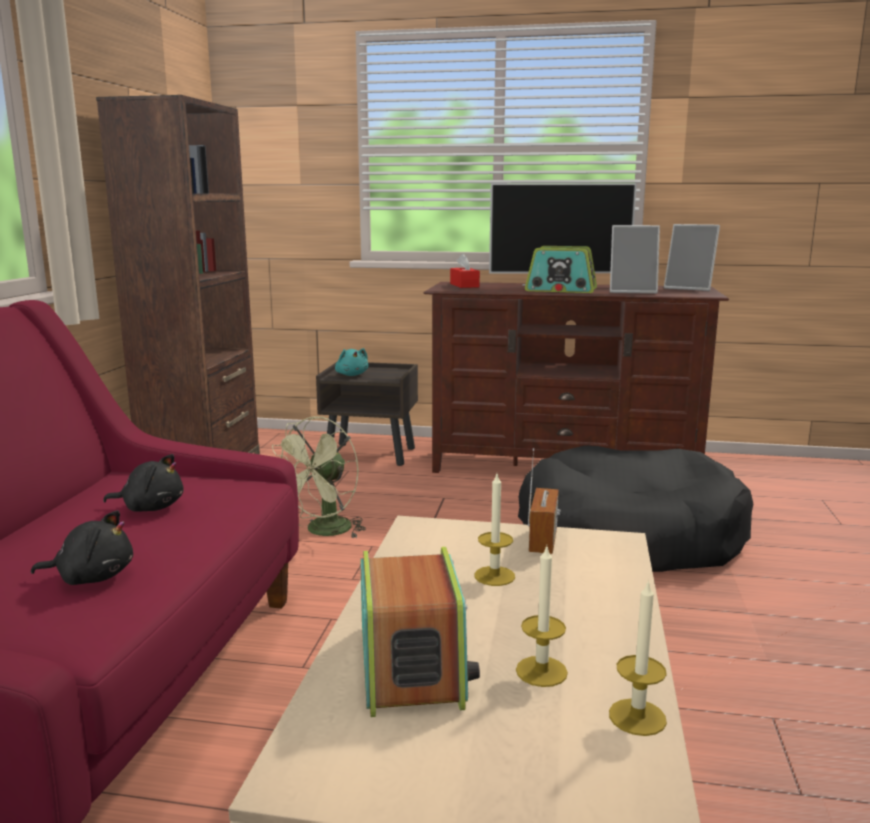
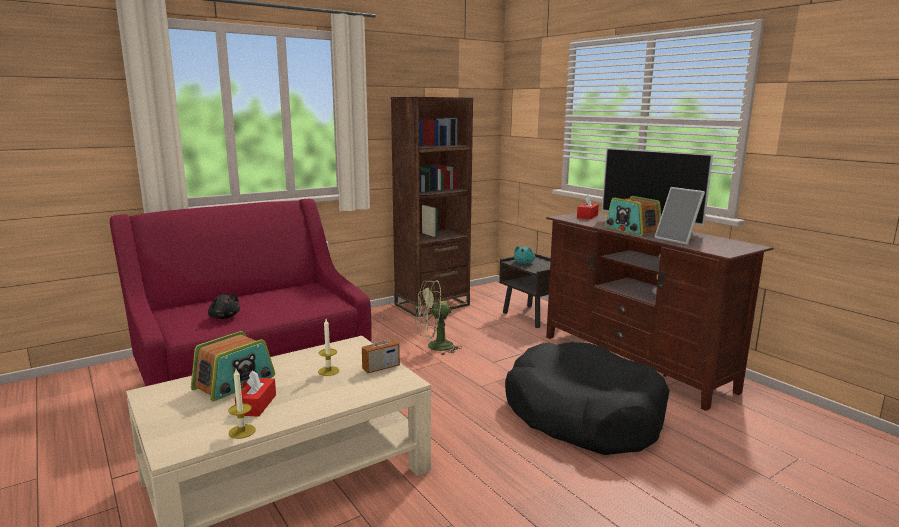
camera: 45 degrees right, 0 degrees up
black plush toy [103,454,184,511] -> none
candle [516,546,568,687] -> red tissue box [235,370,276,417]
picture frame [664,224,720,291] -> none

